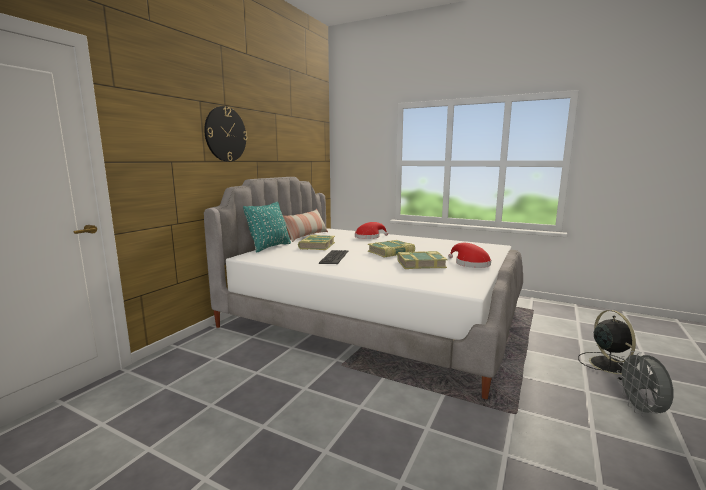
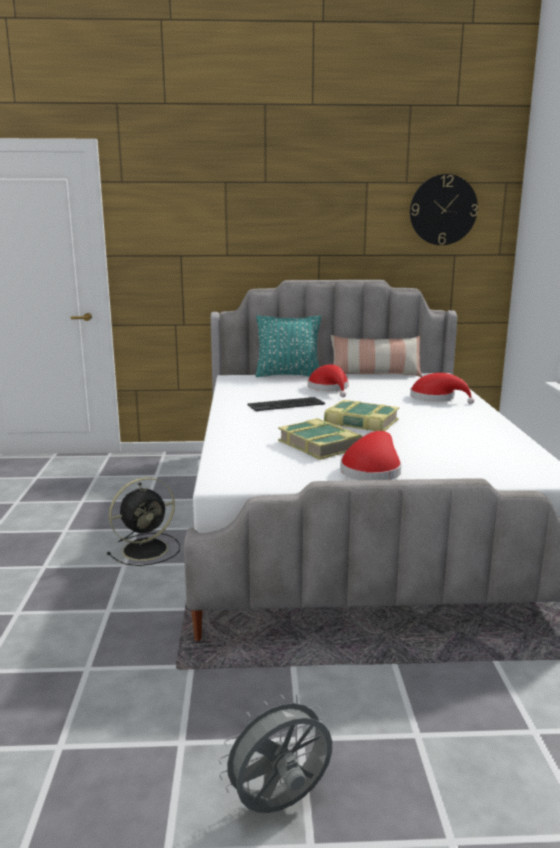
camera: 60 degrees right, 5 degrees up
wall clock [204,106,247,162] -> wall clock moved to [410,174,478,245]
book [298,235,335,250] -> red hat [308,364,349,397]
black fan [578,310,636,380] -> black fan moved to [107,477,180,566]

